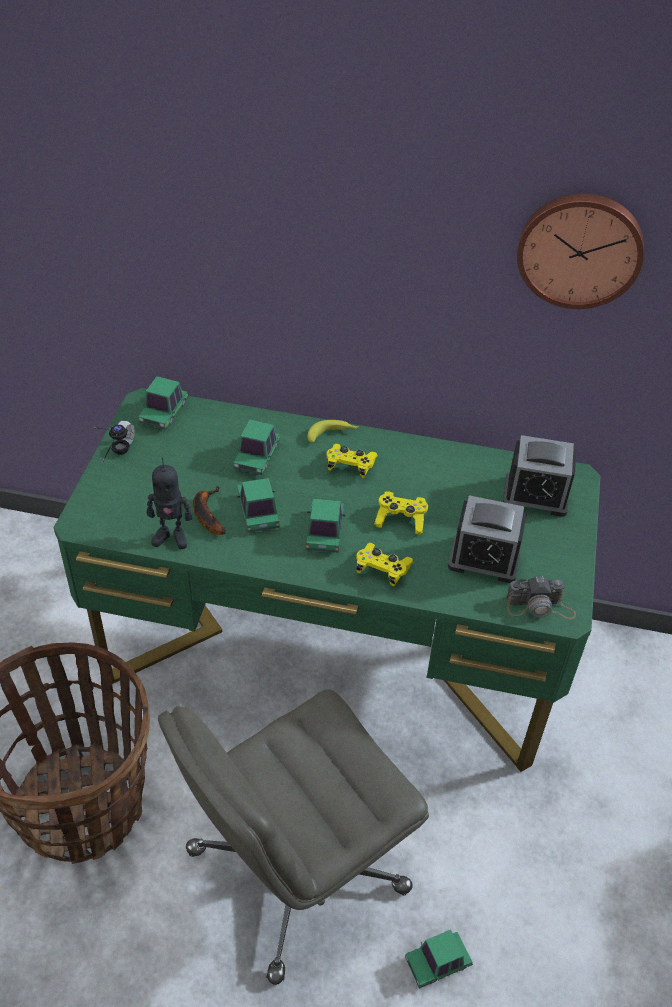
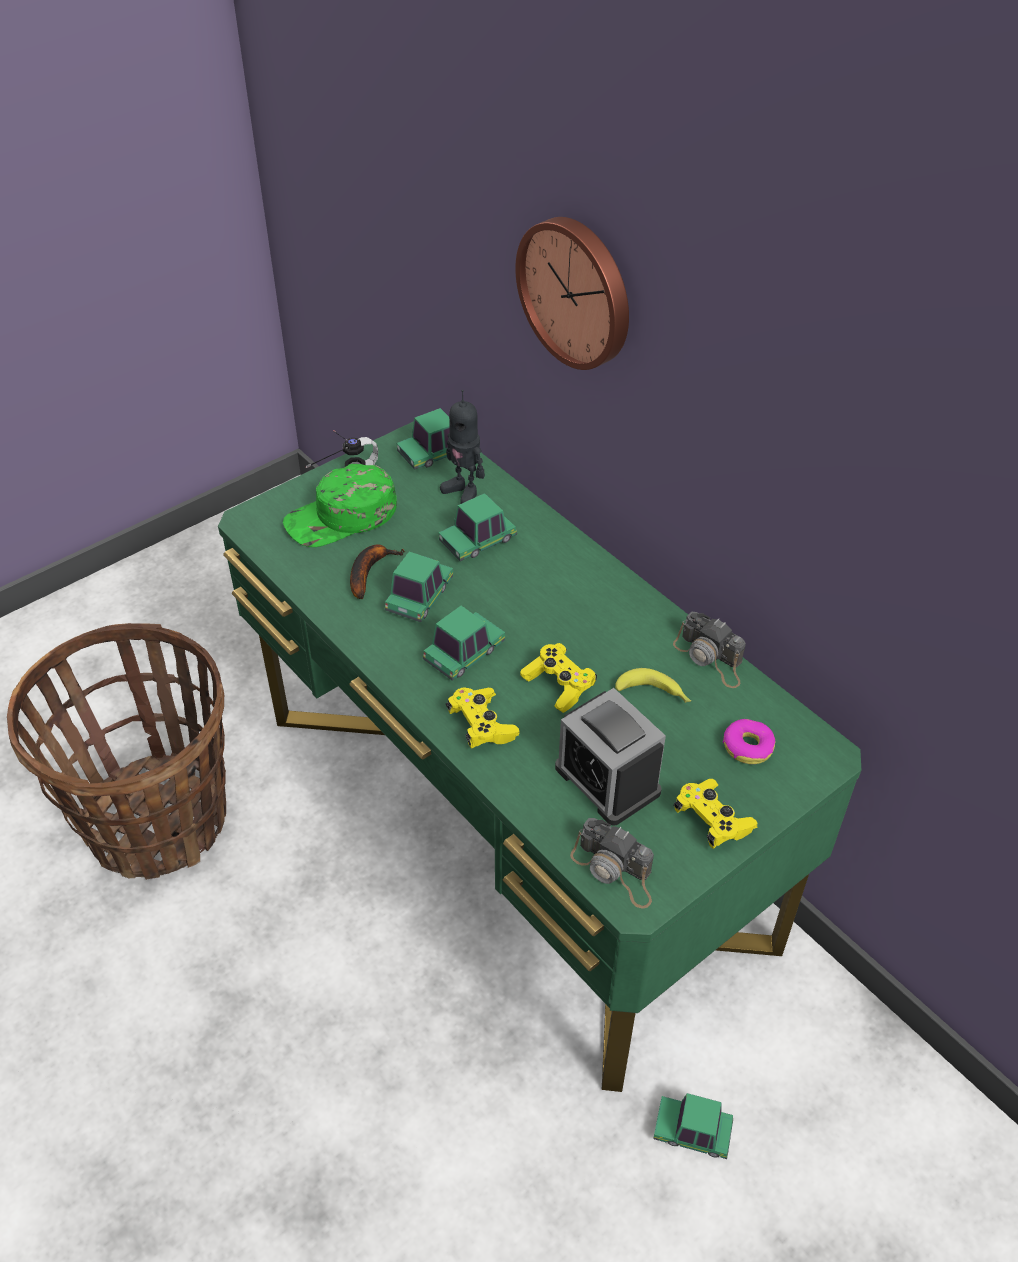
camera: 40 degrees right, 0 degrees up
toy robot [146,457,192,549] -> toy robot moved to [440,390,485,504]
grey office chair [158,689,429,985] -> none
banana [307,420,358,443] -> banana moved to [615,668,691,703]
yellow game controller [326,444,378,478] -> yellow game controller moved to [674,779,758,849]
toy car [405,930,473,988] -> toy car moved to [653,1093,733,1159]
alarm clock [503,435,576,517] -> donut [723,719,775,764]
wall clock [517,193,644,309] -> wall clock moved to [515,217,629,370]
none -> green cap [283,464,397,547]
none -> camera [673,612,746,688]

